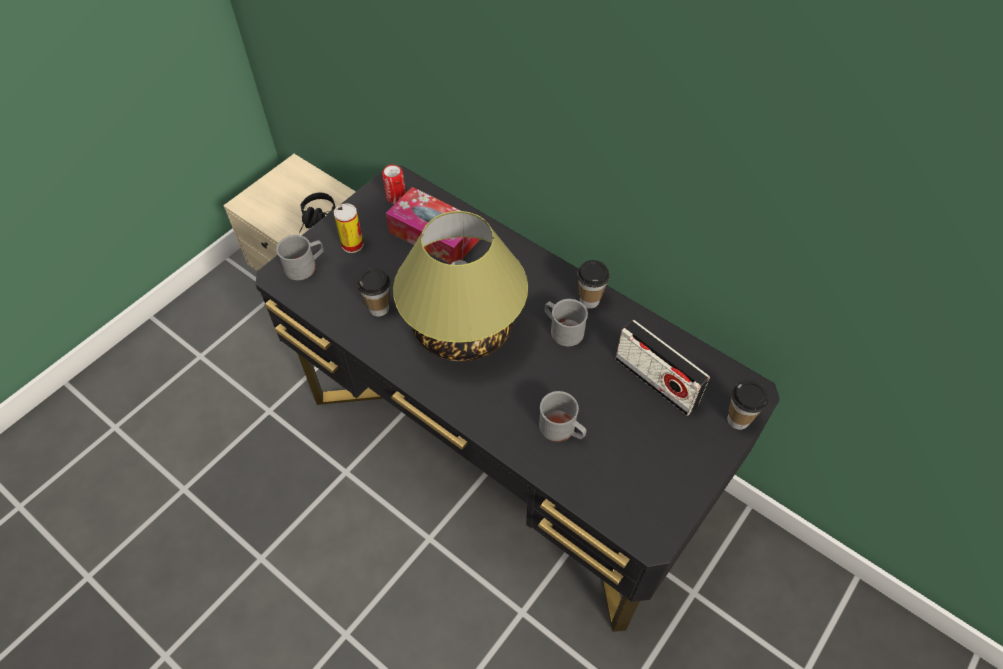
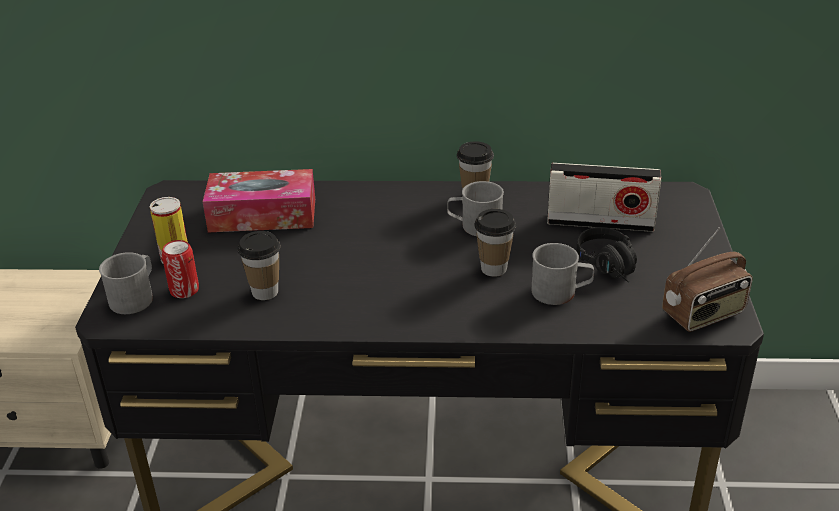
camera: 35 degrees left, 20 degrees down
black headphones [299,193,335,234] -> black headphones moved to [576,227,637,283]
can [382,165,406,204] -> can moved to [162,240,199,298]
table lamp [393,211,528,362] -> none
cup [727,380,769,430] -> cup moved to [474,209,516,277]
none -> radio [662,228,753,332]

